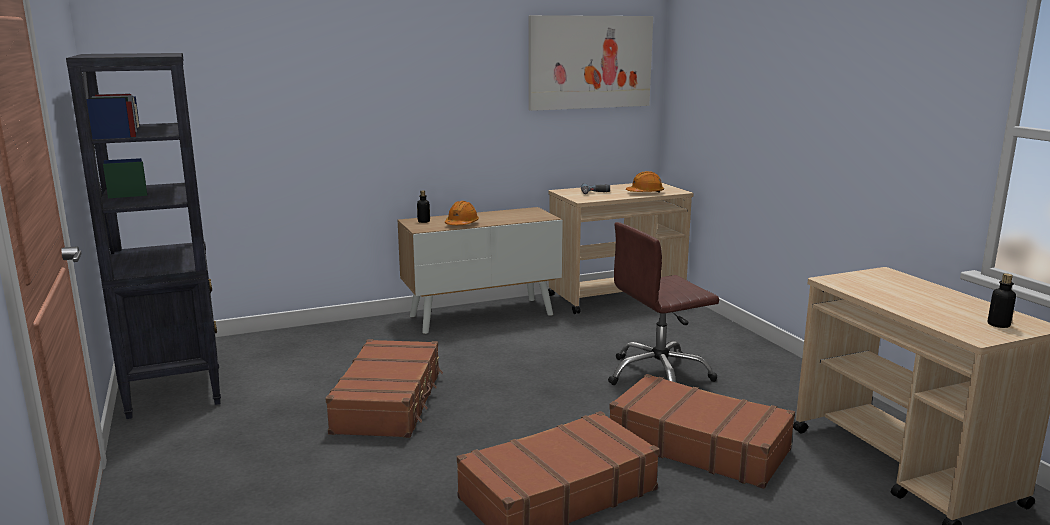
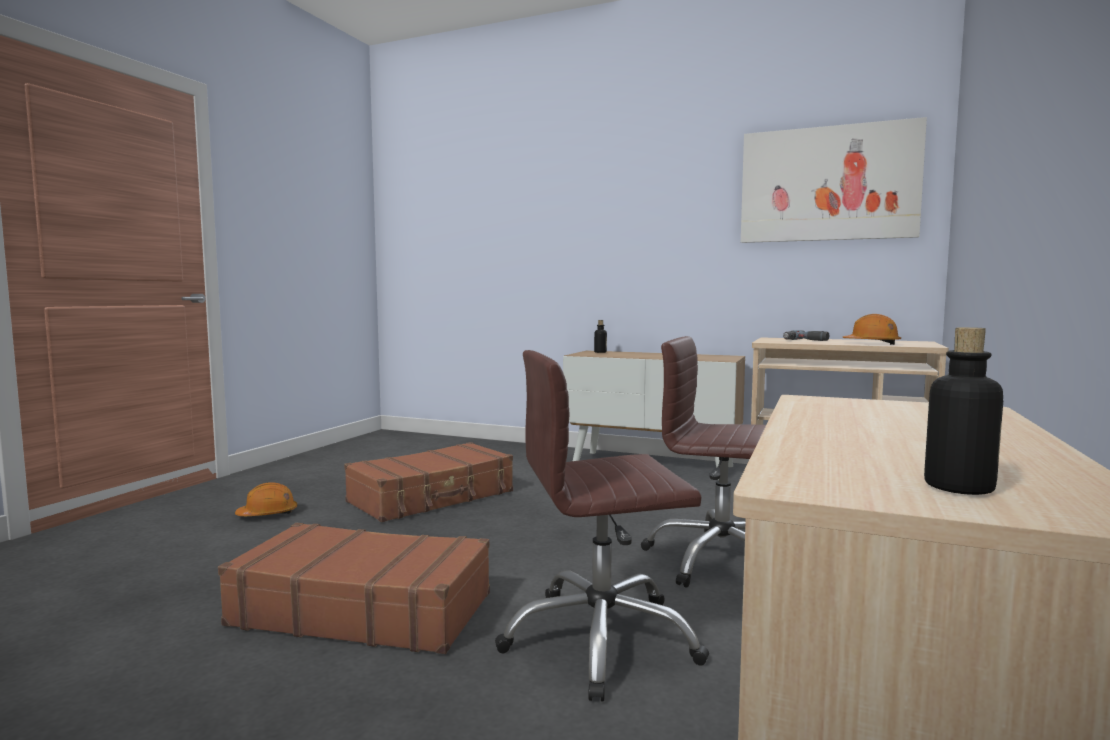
camera: 45 degrees right, 10 degrees down
black bookcase [66,53,221,419] -> none
orange hard hat [445,201,479,225] -> orange hard hat moved to [235,482,297,516]
brown suitcase [609,374,795,489] -> brown office chair [495,350,709,702]

